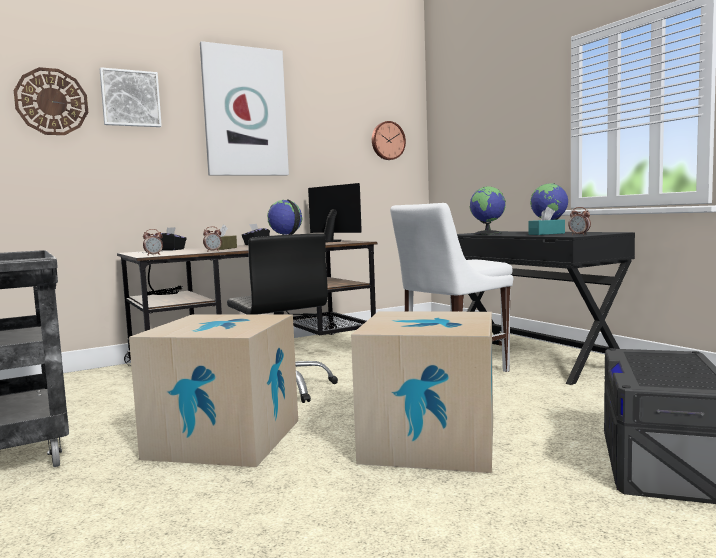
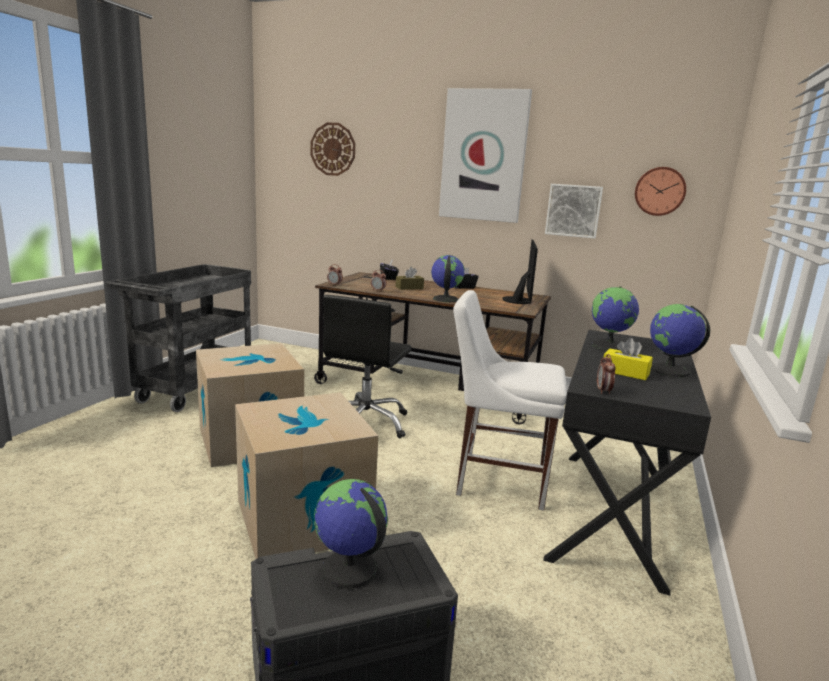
camera: 50 degrees right, 10 degrees up
picture [100,67,162,127] -> picture moved to [545,184,603,239]
turquoise tissue box [529,207,565,235] -> yellow tissue box [603,338,653,380]
none -> globe [314,479,388,588]

